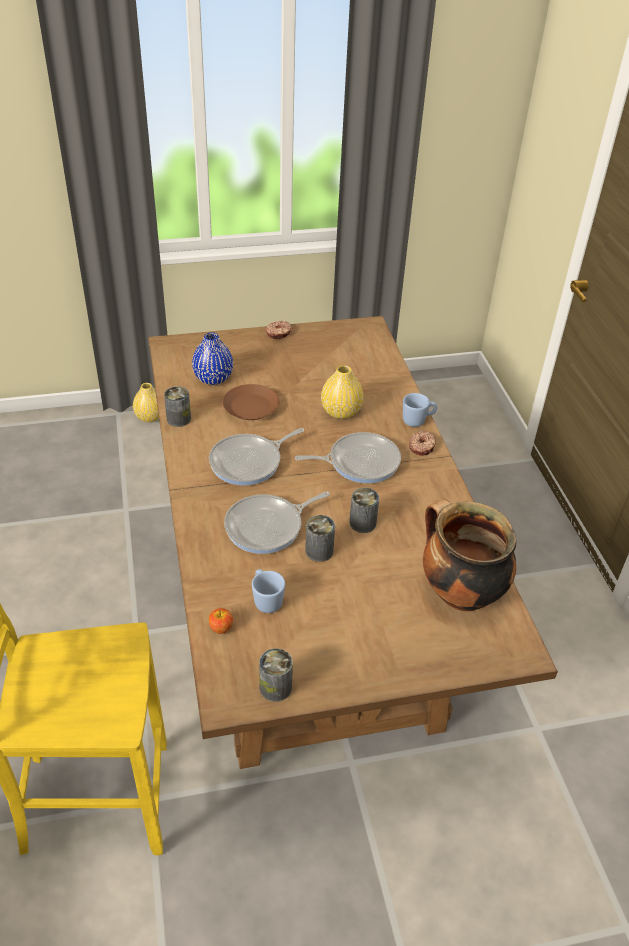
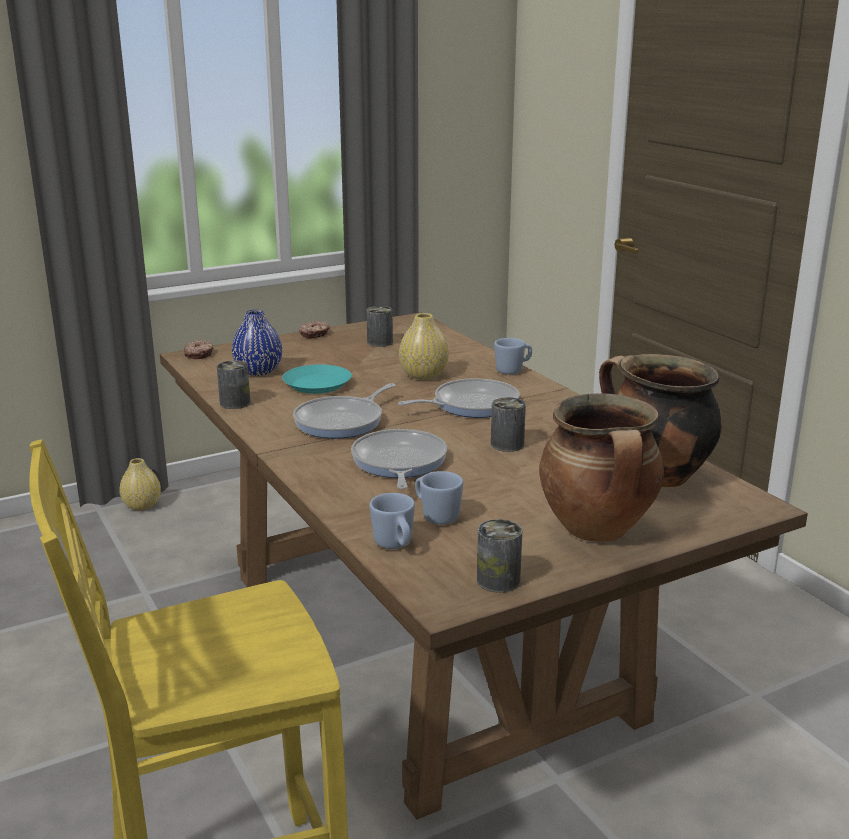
camera: 15 degrees left, 20 degrees down
apple [209,608,233,634] -> blue mug [369,493,415,549]
brown plate [222,384,279,420] -> turquoise plate [282,364,352,394]
frying pan [224,491,330,554] -> frying pan turned 135 degrees clockwise [351,429,447,489]
can [305,515,335,562] -> can moved to [366,306,393,347]
donut [409,431,436,456] -> donut moved to [184,340,213,359]
none -> cooking pot [539,393,664,542]

